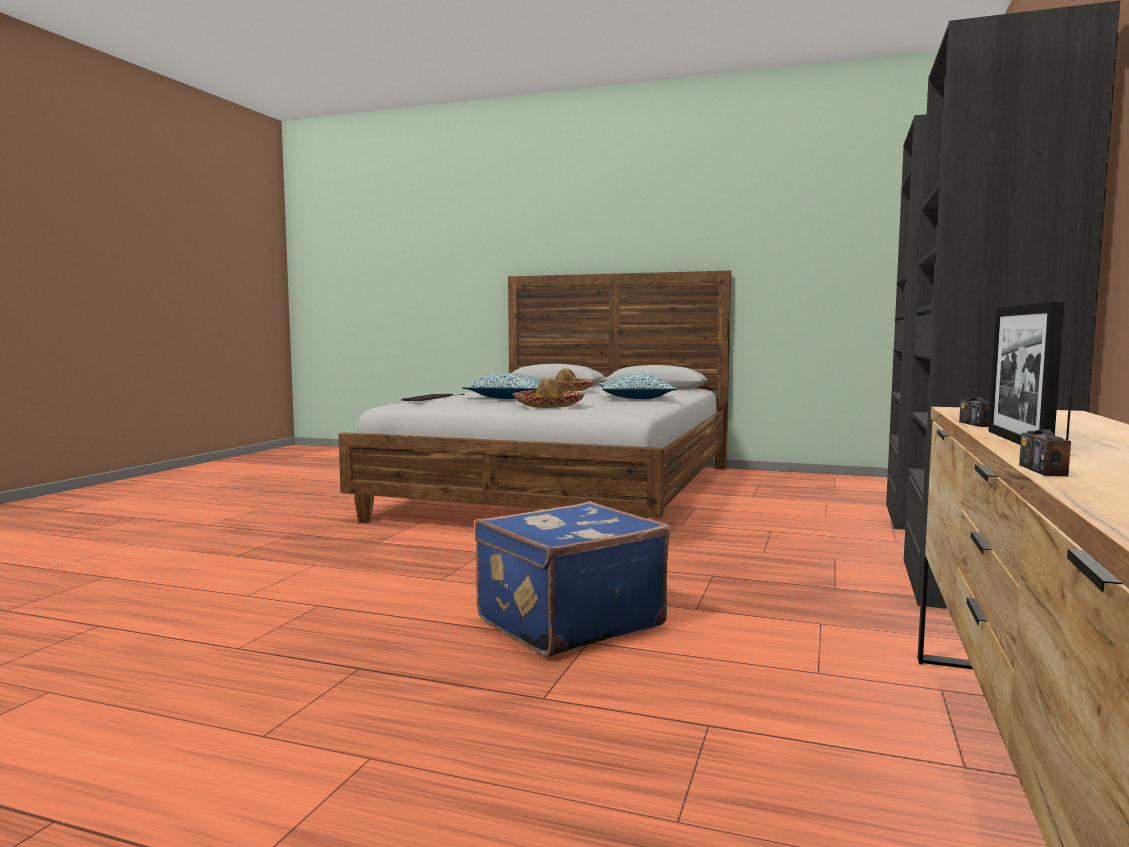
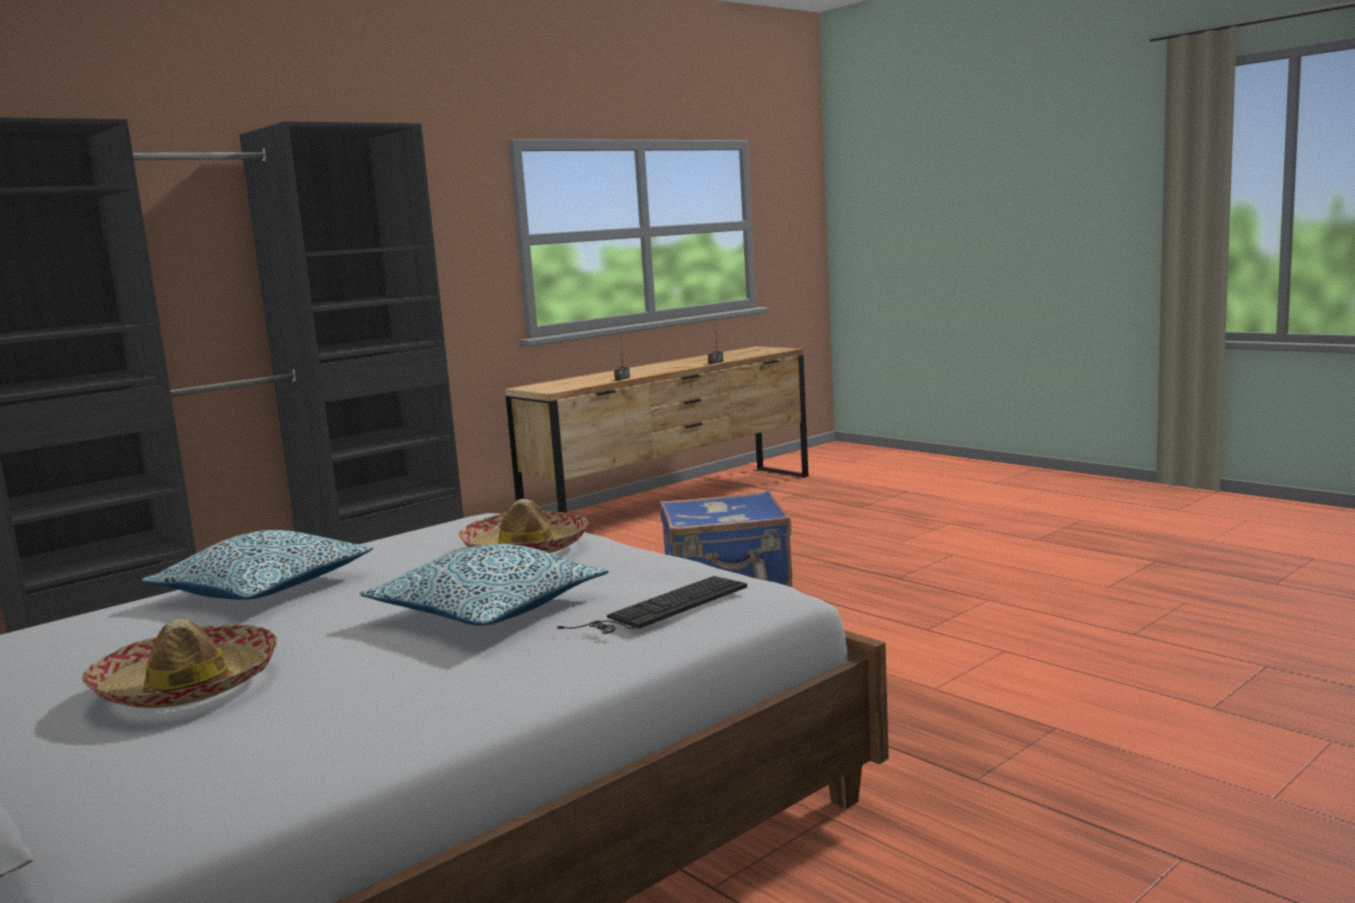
camera: 150 degrees left, 5 degrees up
picture frame [988,302,1064,445] -> none

